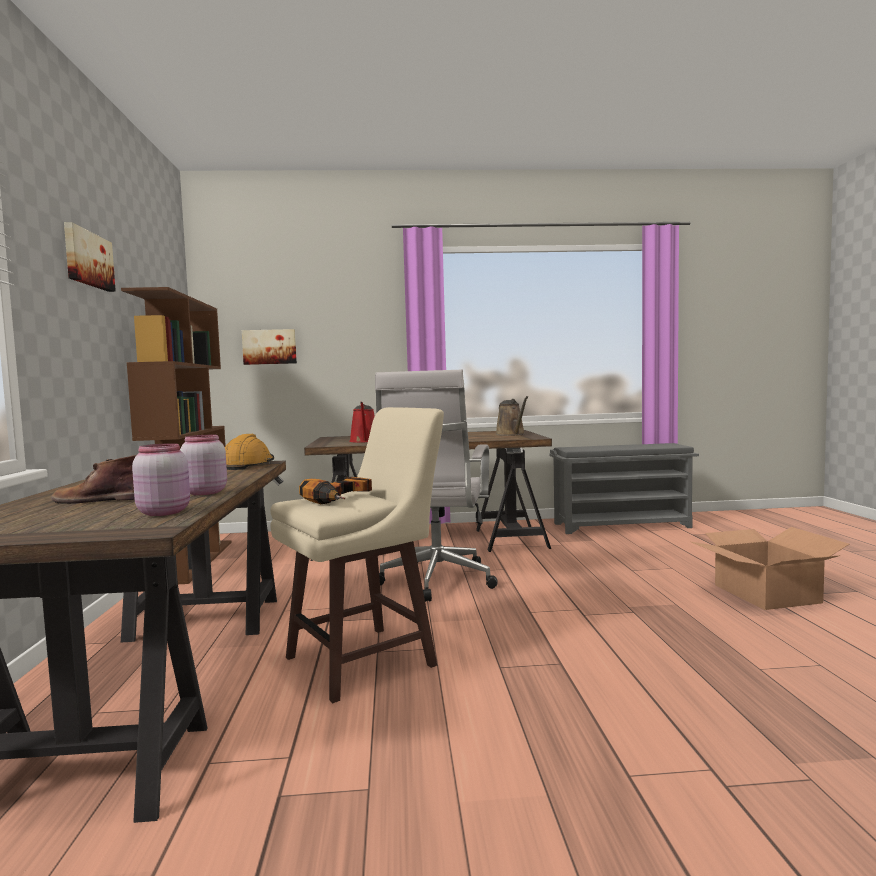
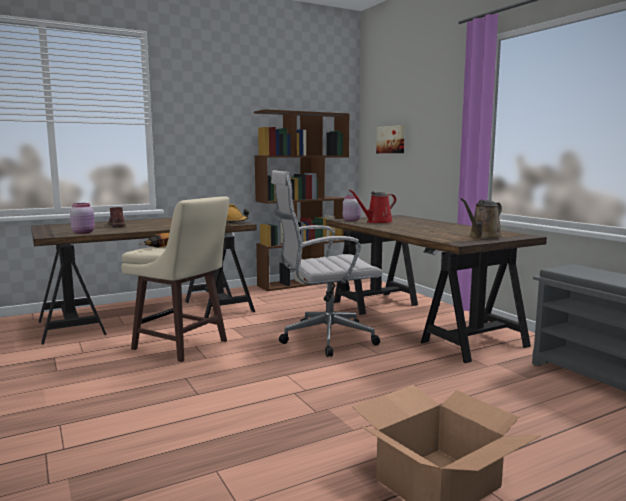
camera: 65 degrees right, 5 degrees up
picture [64,222,116,292] -> none
pink jar [180,435,227,495] -> pink jar moved to [343,195,361,221]

